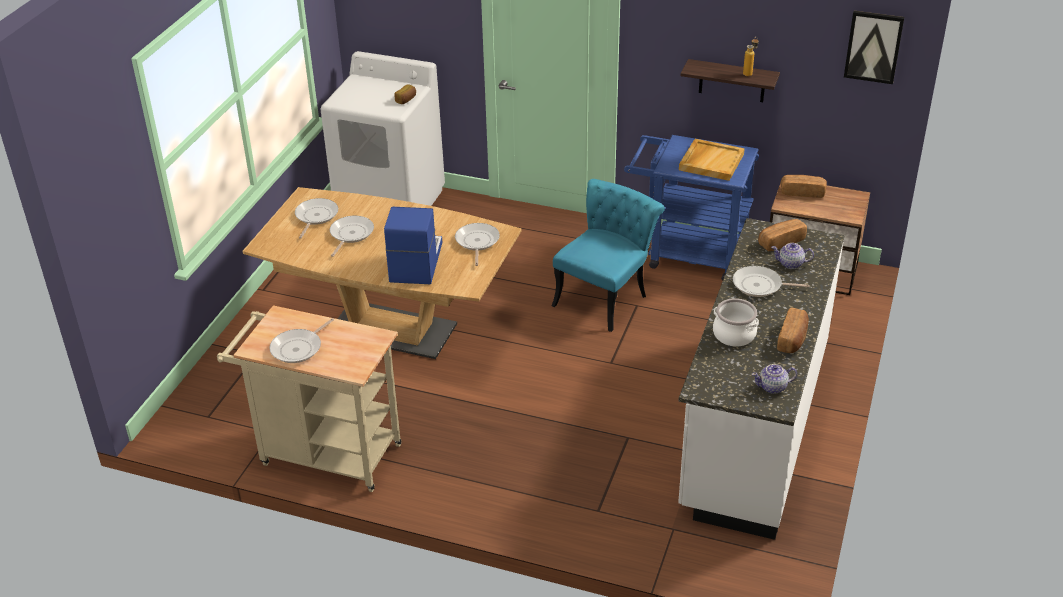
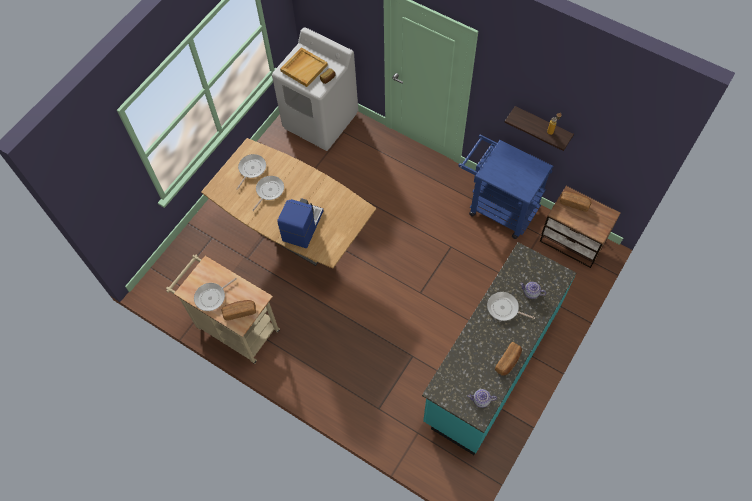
camera: 15 degrees right, 25 degrees up
frying pan [455,223,500,266] -> none
turquoise chair [552,179,665,332] -> none
white counter [678,218,844,540] -> turquoise counter [422,242,576,455]
beige tray [679,139,745,181] -> beige tray moved to [280,47,328,87]
cooking pot [713,298,759,346] -> none
bread [758,219,807,251] -> bread moved to [221,300,256,321]
picture [844,11,904,84] -> none

